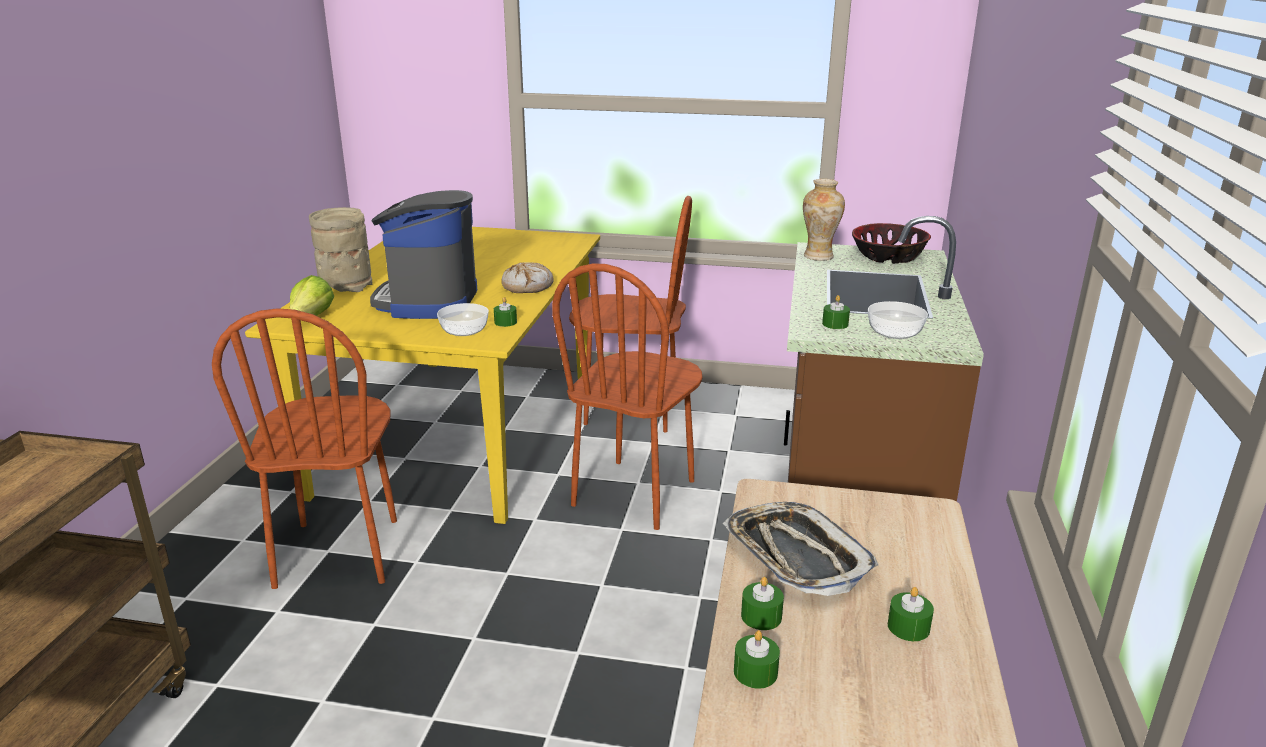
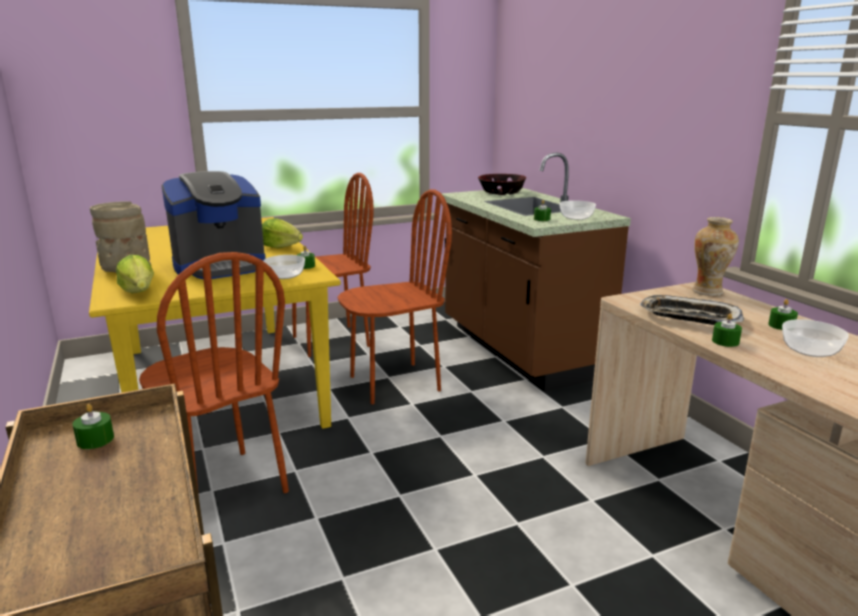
camera: 35 degrees left, 5 degrees down
coffee machine [370,190,477,319] -> coffee machine turned 90 degrees counterclockwise [162,171,266,279]
bread [502,262,554,293] -> lettuce [262,219,303,248]
brown chair [552,263,702,530] -> brown chair turned 105 degrees counterclockwise [337,189,452,404]
green candle [734,630,780,689] -> green candle moved to [72,404,114,449]
vase [803,179,845,261] -> vase moved to [693,217,739,296]
none -> bowl [782,319,849,357]

